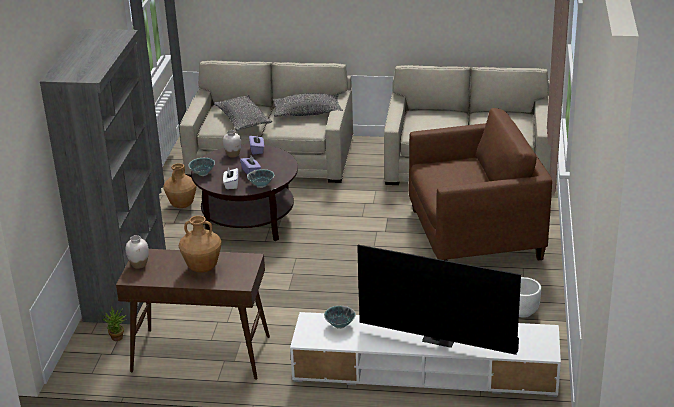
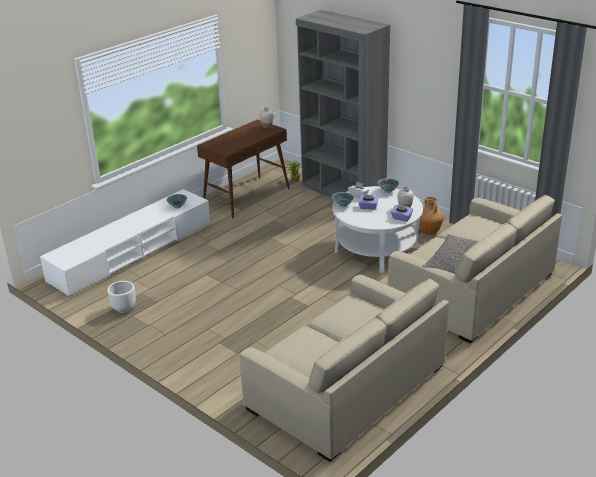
camera: 125 degrees right, 0 degrees up
brown vase [179,215,222,273] -> none
brown coffee table [191,144,298,241] -> white coffee table [332,186,423,273]
grey pillow [214,95,272,131] -> none
television [357,245,521,355] -> none
brown armchair [409,108,552,261] -> none

